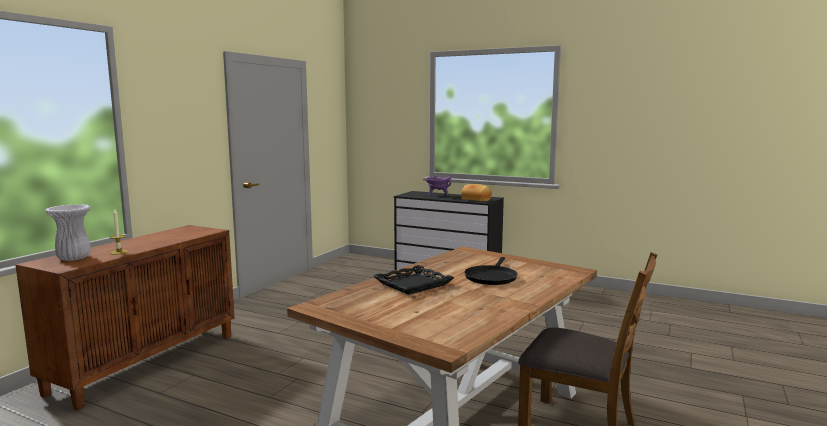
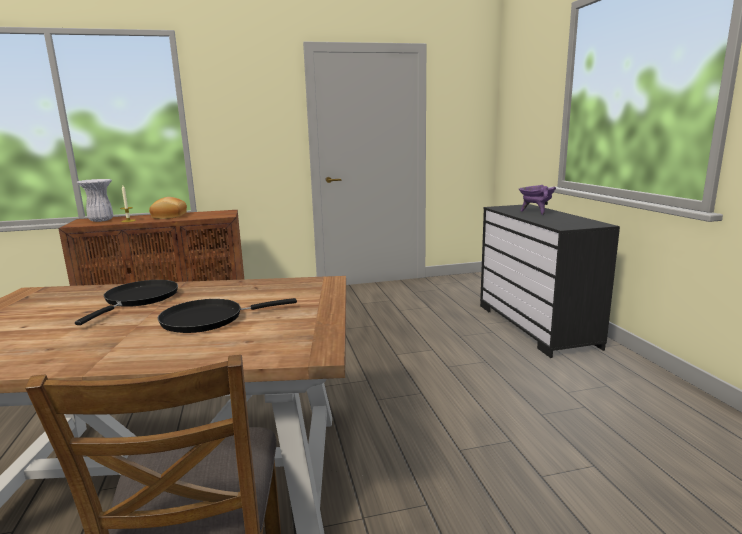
camera: 50 degrees right, 5 degrees up
black tray [373,265,454,295] -> black frying pan [75,280,178,325]
bread [461,184,492,201] -> bread moved to [149,197,187,219]

